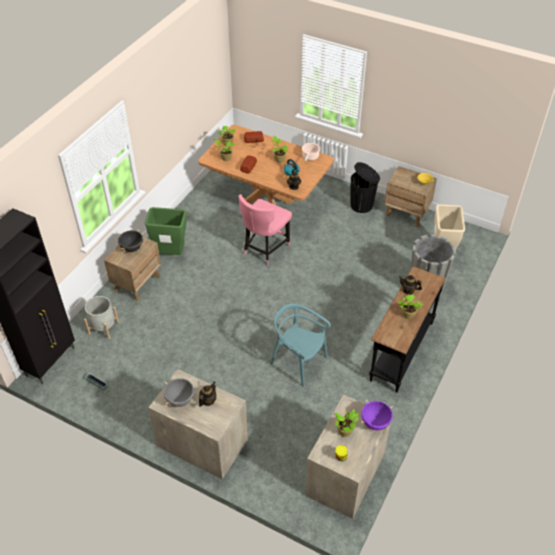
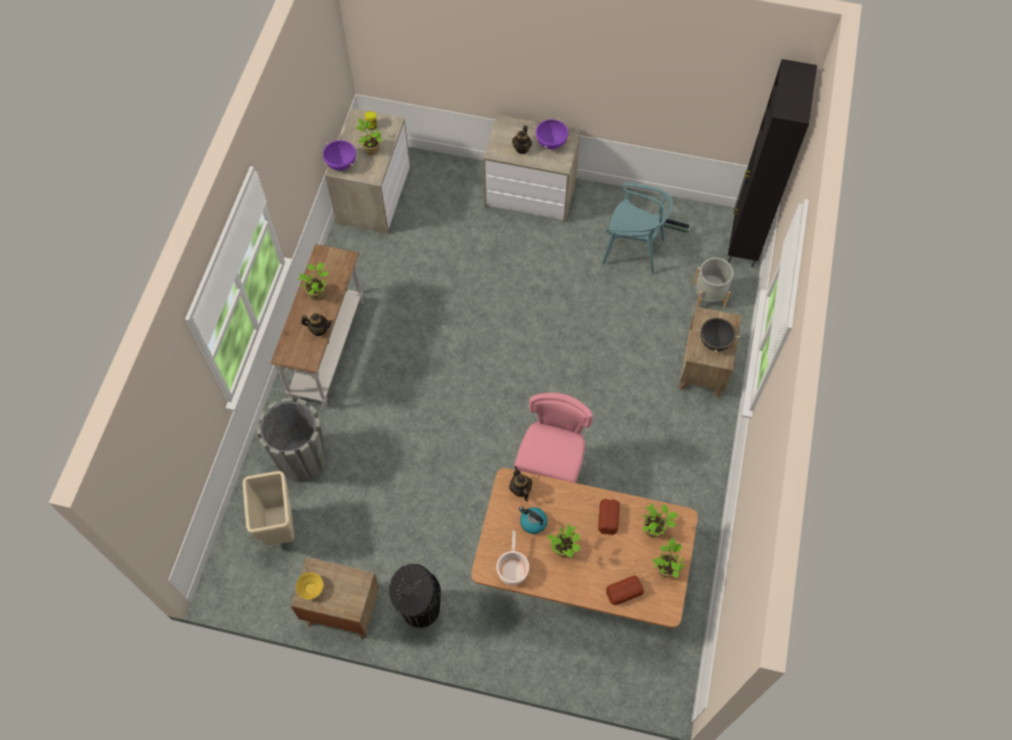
camera: 165 degrees right, 15 degrees up
green trash can [145,207,186,255] -> none
grey cooking pot [164,378,194,407] -> purple cooking pot [533,117,571,149]
turquoise chair [270,304,331,387] -> turquoise chair moved to [602,182,673,274]
black console table [369,266,445,393] -> white console table [271,244,364,409]

